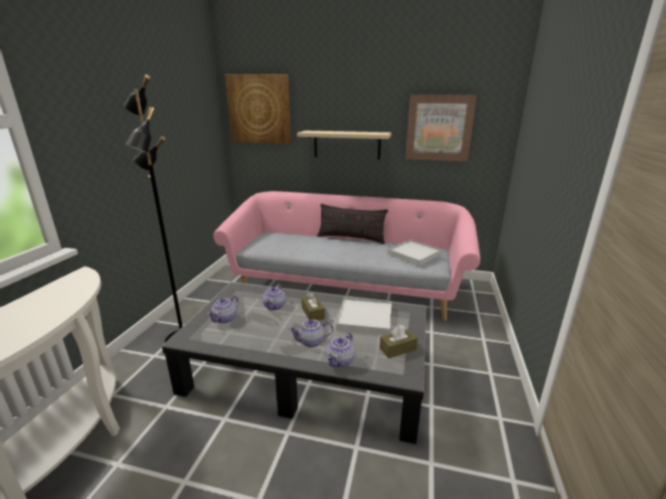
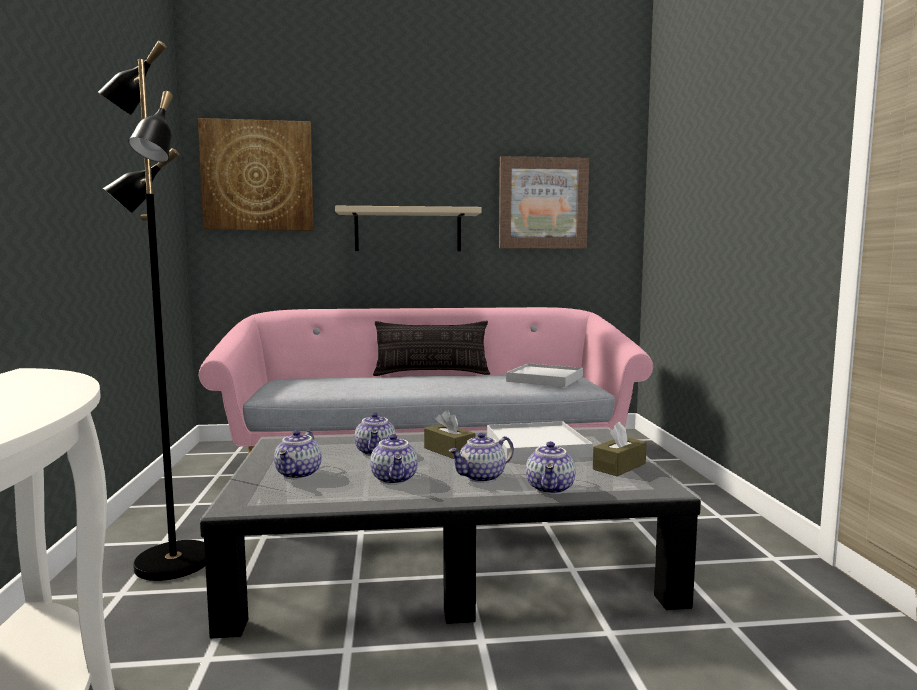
camera: 20 degrees left, 15 degrees down
none -> teapot [370,434,418,485]

